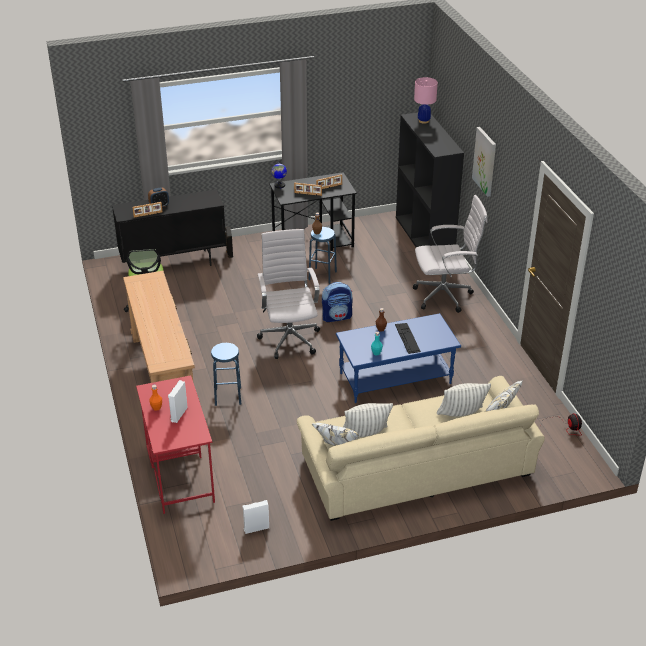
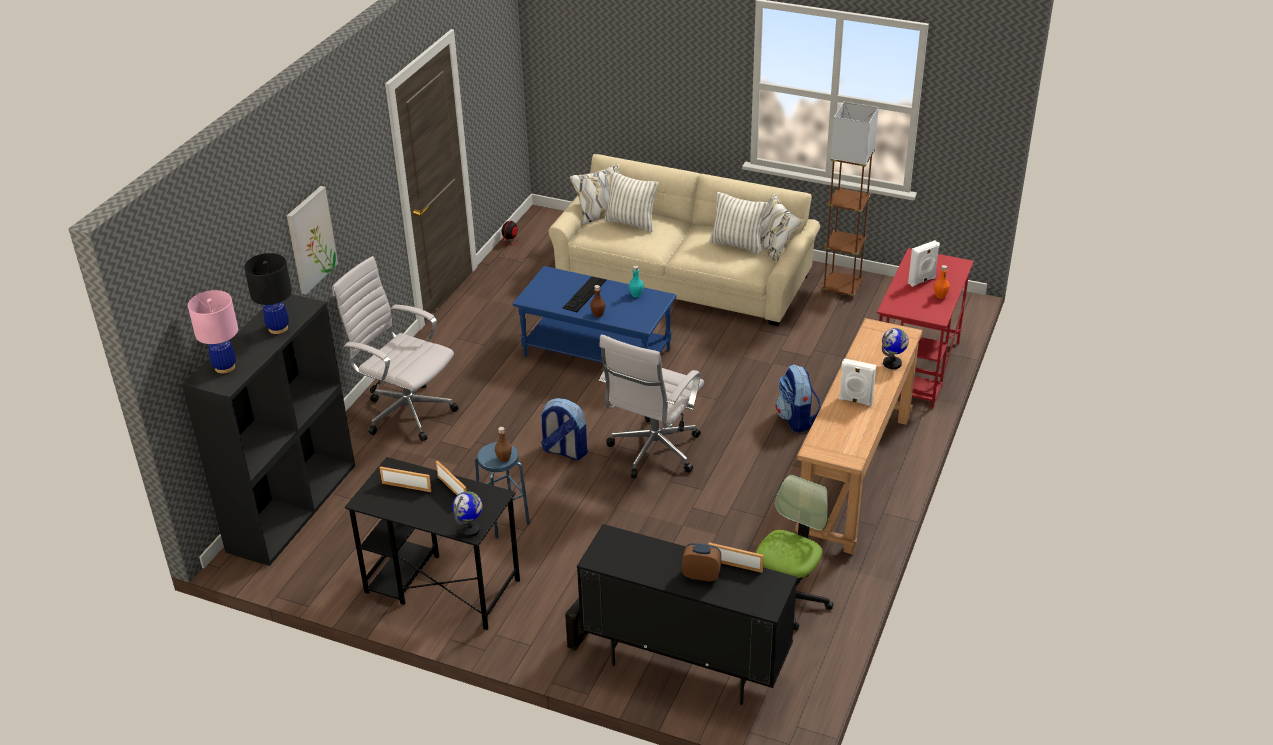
camera: 140 degrees left, 0 degrees up
blue stool [211,343,241,406] -> backpack [776,364,821,433]
white speaker [242,500,269,534] -> white speaker moved to [839,358,876,406]
none -> black table lamp [244,253,292,334]
none -> brown floor lamp [821,102,879,299]
none -> globe [882,328,909,369]

